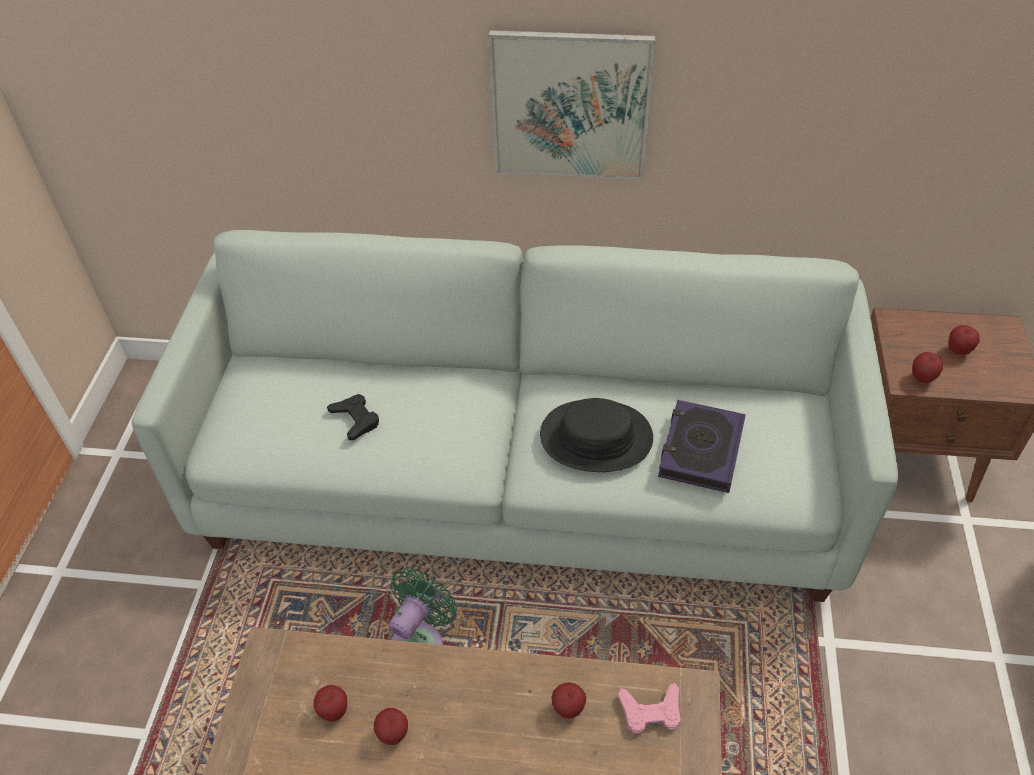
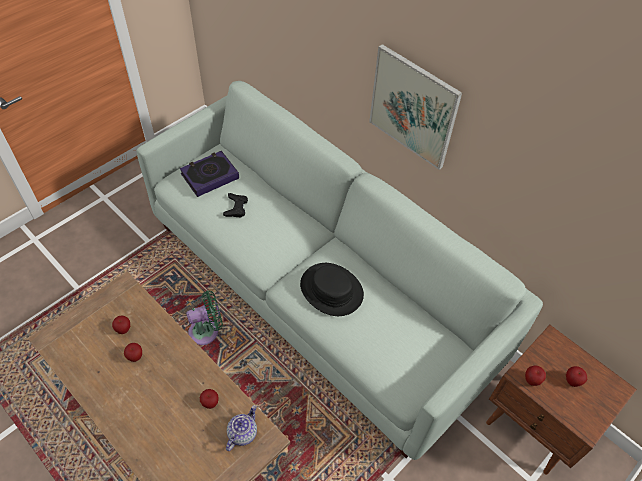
camera: 35 degrees right, 5 degrees up
pink game controller [618,683,681,734] -> teapot [226,405,257,451]
book [658,400,746,493] -> book moved to [180,151,239,197]

